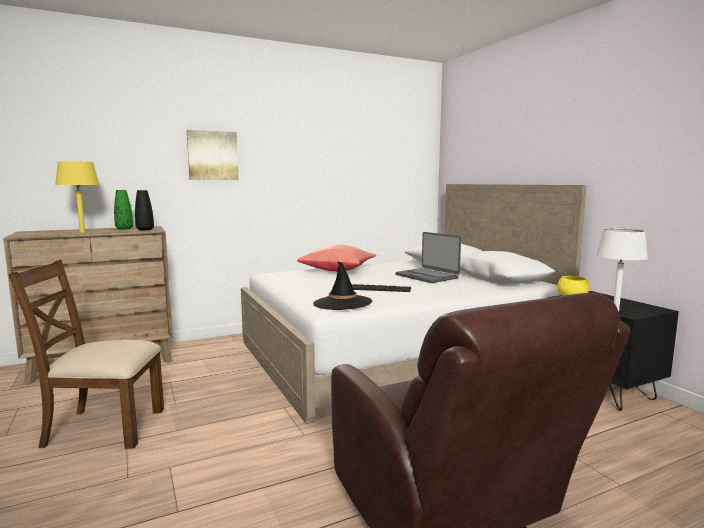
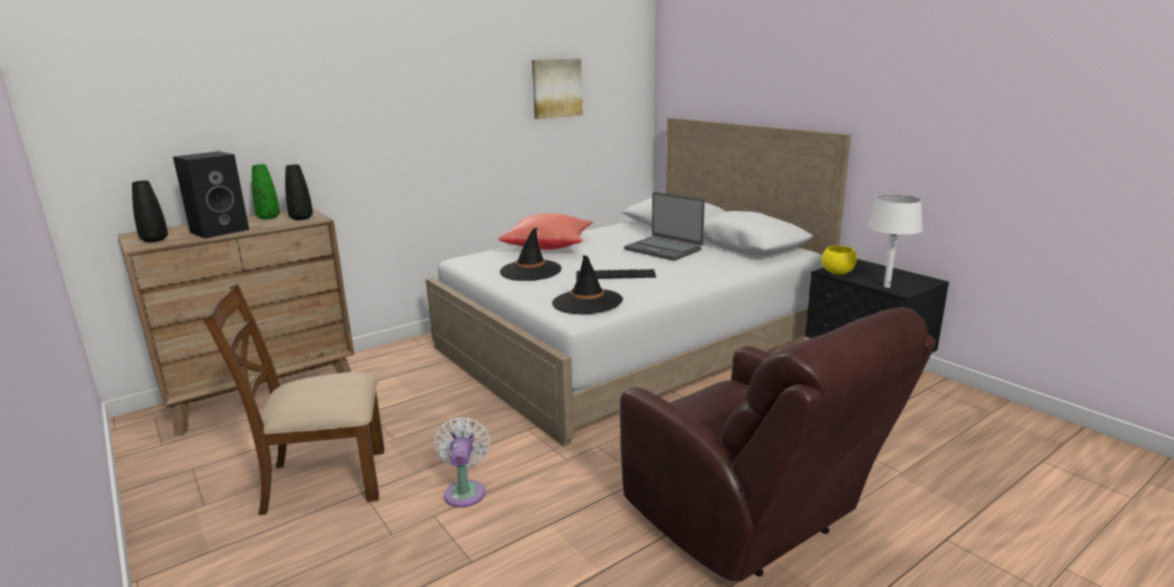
camera: 10 degrees left, 10 degrees up
yellow table lamp [55,161,100,233] -> black speaker [173,151,249,239]
picture [187,130,239,180] -> picture moved to [532,58,582,119]
none -> black vase [132,181,168,242]
none -> white fan [434,417,490,508]
none -> black hat [500,227,561,281]

